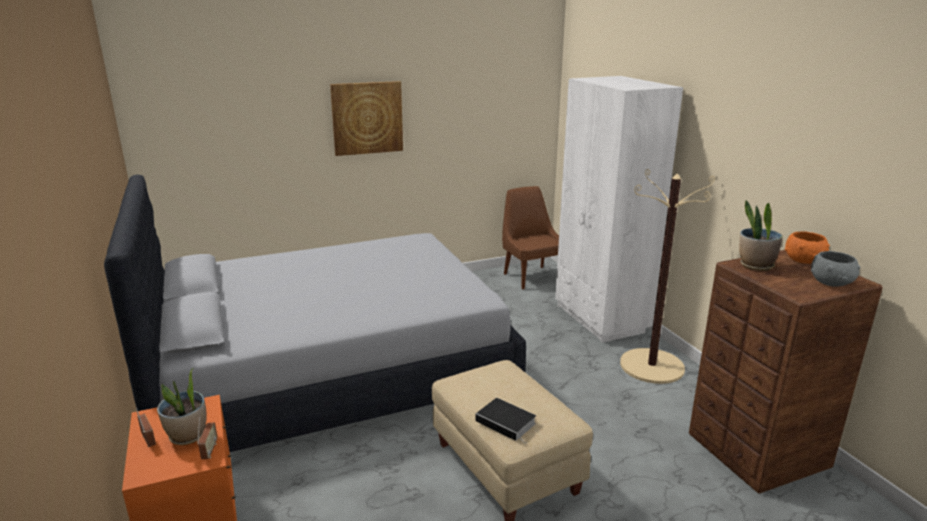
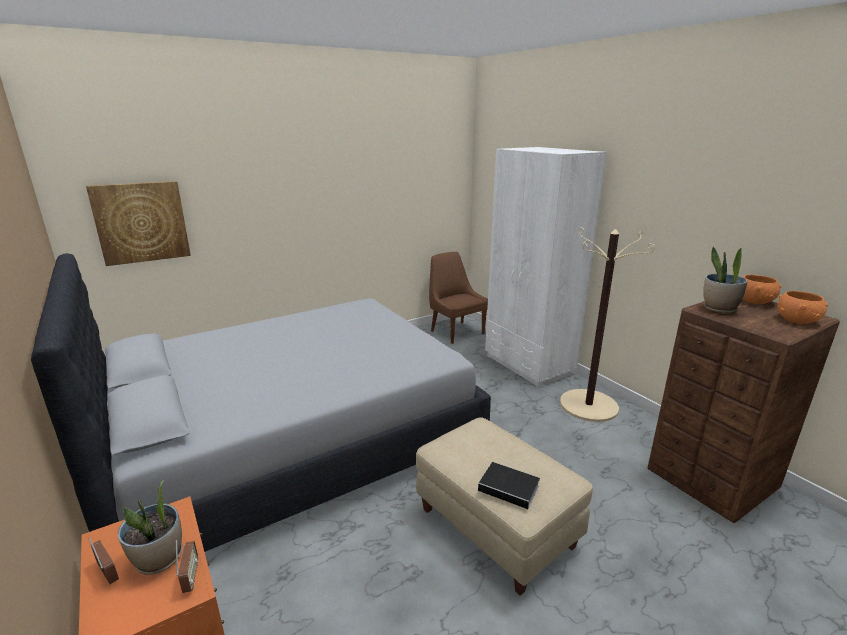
camera: 10 degrees left, 0 degrees up
picture [330,81,403,156] -> picture moved to [86,181,191,266]
grey bowl [811,251,860,287] -> orange bowl [777,291,828,324]

